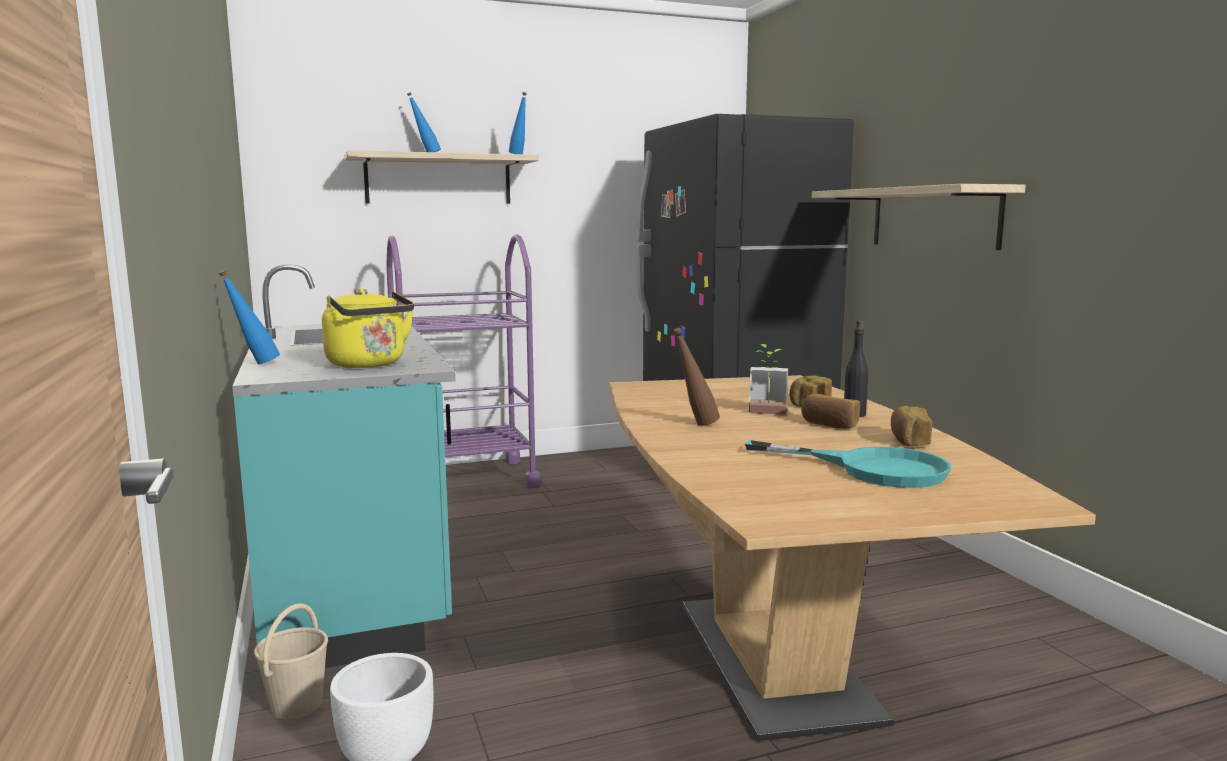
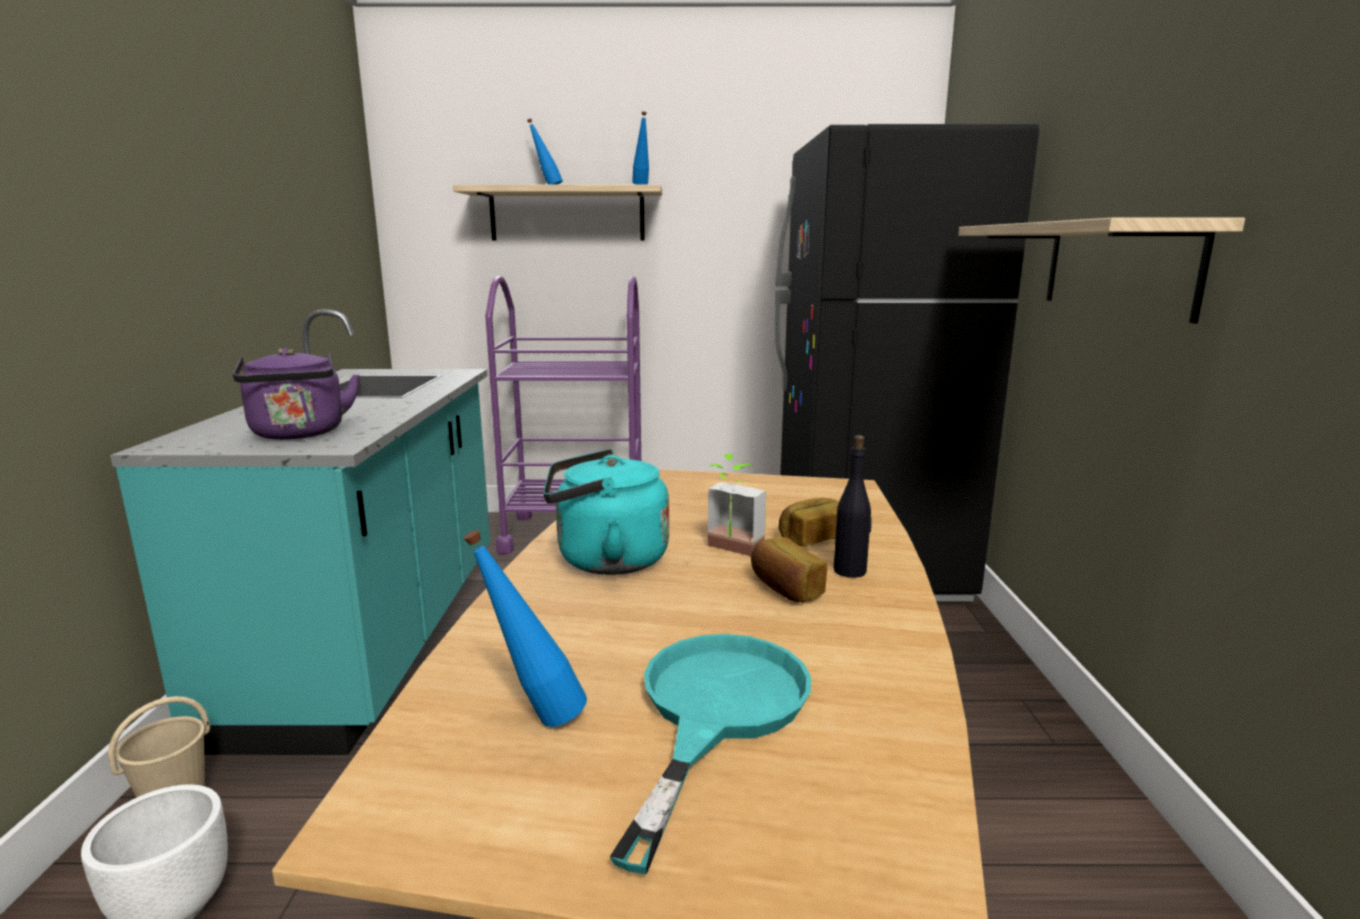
camera: 20 degrees right, 5 degrees up
blue bottle [219,270,280,364] -> blue bottle moved to [464,530,587,727]
yellow kettle [322,288,414,368] -> purple kettle [233,348,359,440]
brown bottle [673,328,720,426] -> turquoise kettle [543,449,669,575]
turquoise frying pan [745,440,951,488] -> turquoise frying pan turned 120 degrees counterclockwise [610,634,811,875]
bread [891,406,932,446] -> none

